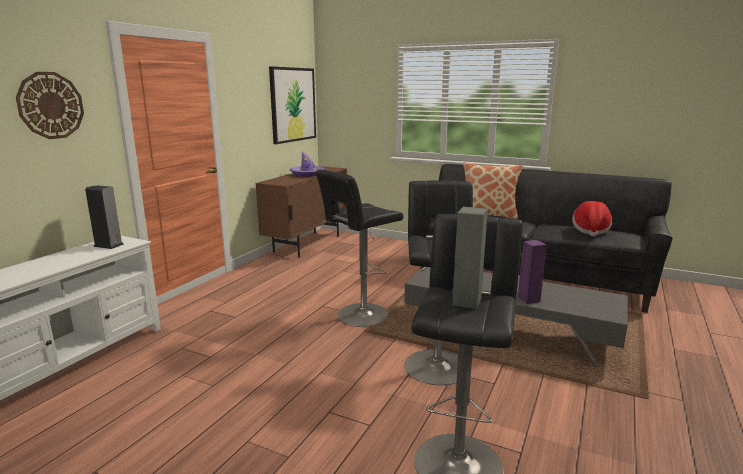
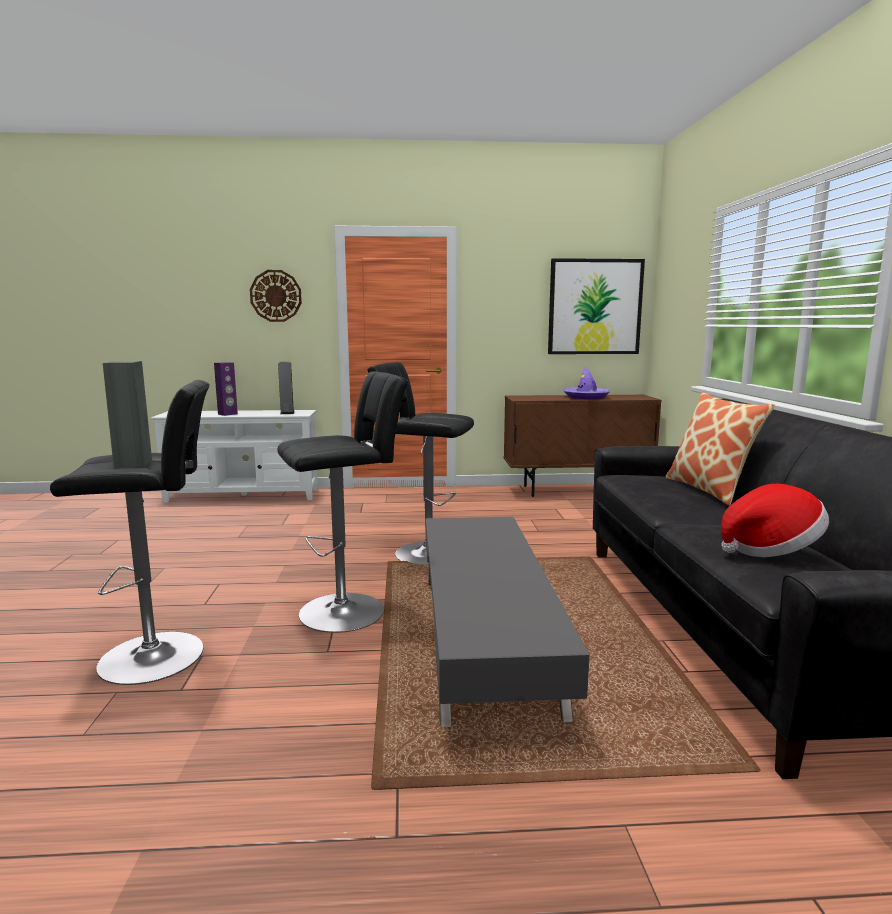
camera: 60 degrees right, 5 degrees down
purple speaker [518,240,547,304] -> purple speaker moved to [214,362,238,416]

